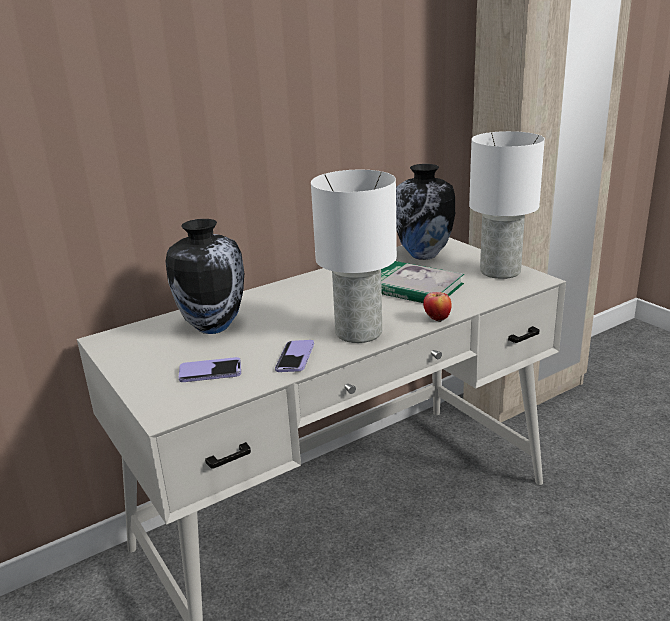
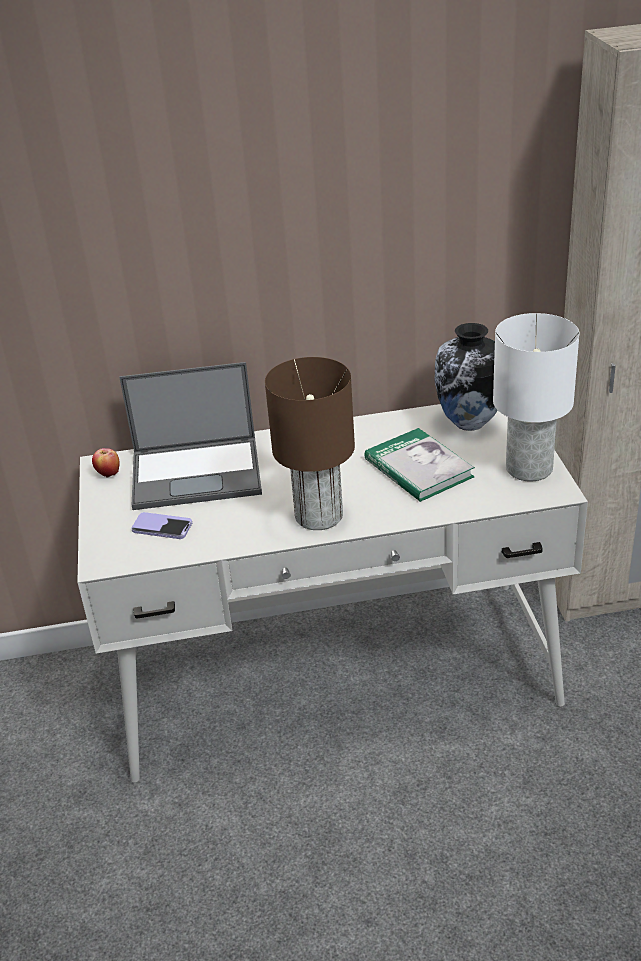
camera: 25 degrees right, 10 degrees up
vase [166,219,244,334] -> laptop [119,362,262,510]
phone [275,340,314,372] -> none
white table lamp [311,170,397,343] -> brown table lamp [265,357,355,530]
apple [423,292,452,322] -> apple moved to [92,448,120,478]

